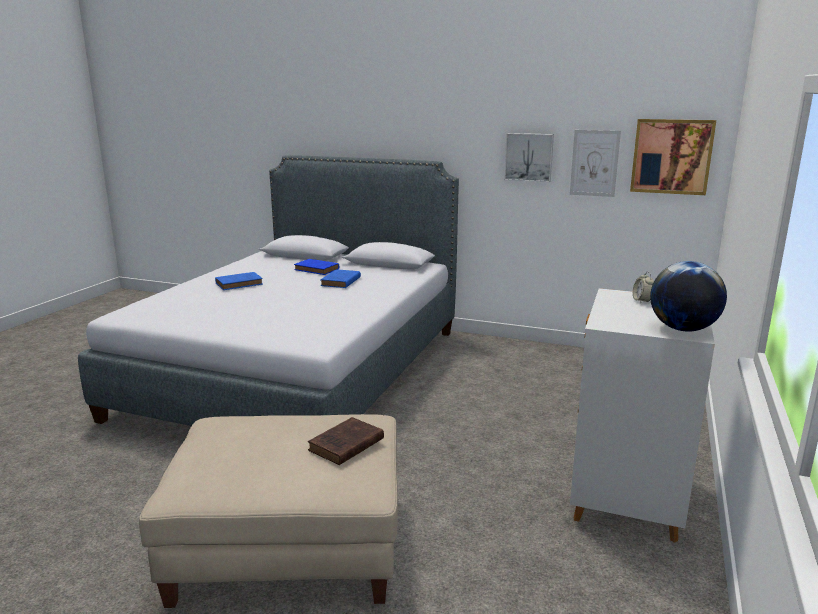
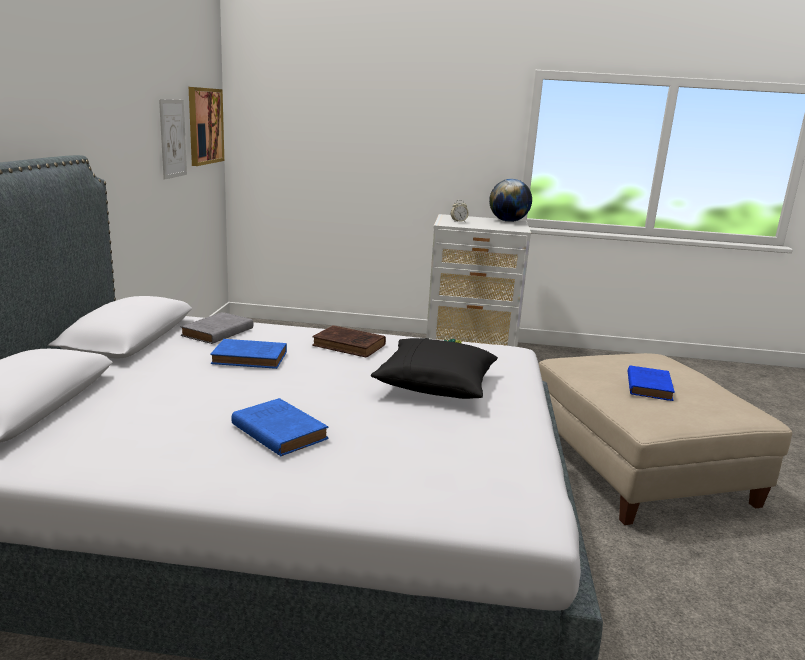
camera: 105 degrees left, 0 degrees up
blue book [294,259,339,275] -> blue book moved to [628,365,675,401]
brown book [308,417,384,465] -> brown book moved to [312,325,386,358]
picture [504,133,554,182] -> none
none -> grey book [180,312,253,344]
none -> black pillow [371,338,498,399]

